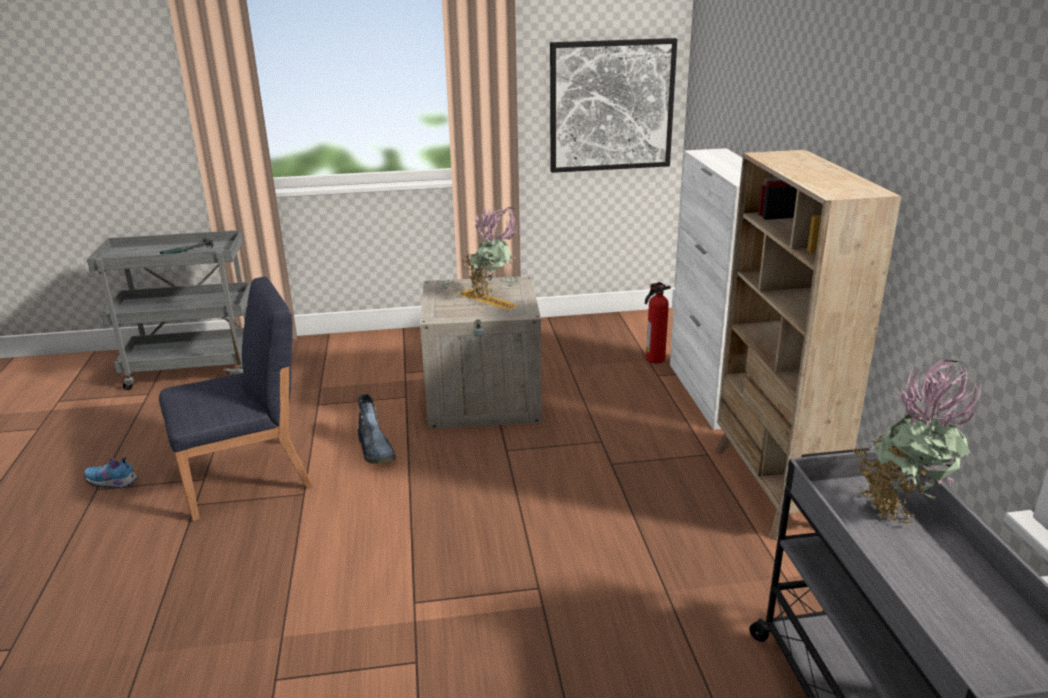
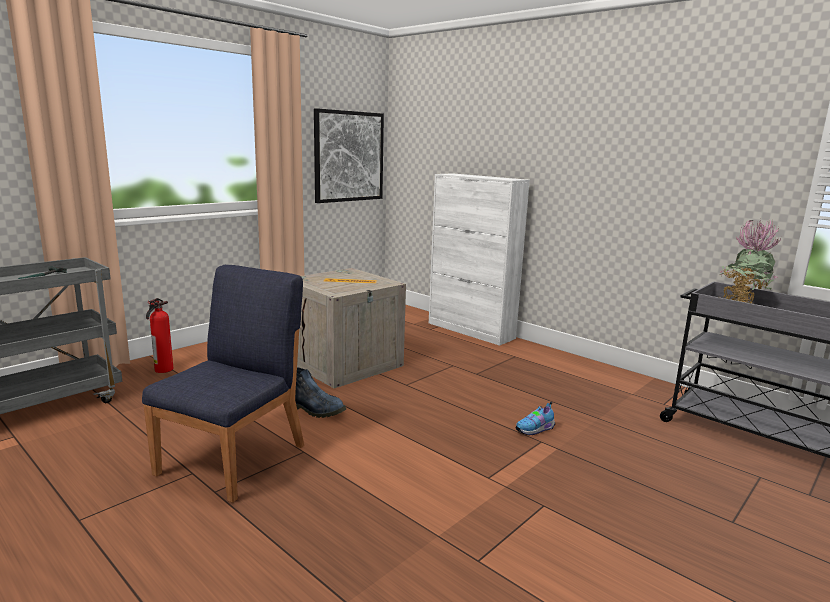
camera: 40 degrees left, 10 degrees down
shoe [84,458,138,488] -> shoe moved to [516,402,555,435]
potted plant [463,206,520,300] -> none
fire extinguisher [645,282,671,363] -> fire extinguisher moved to [146,298,173,373]
beige bookcase [714,150,902,540] -> none

